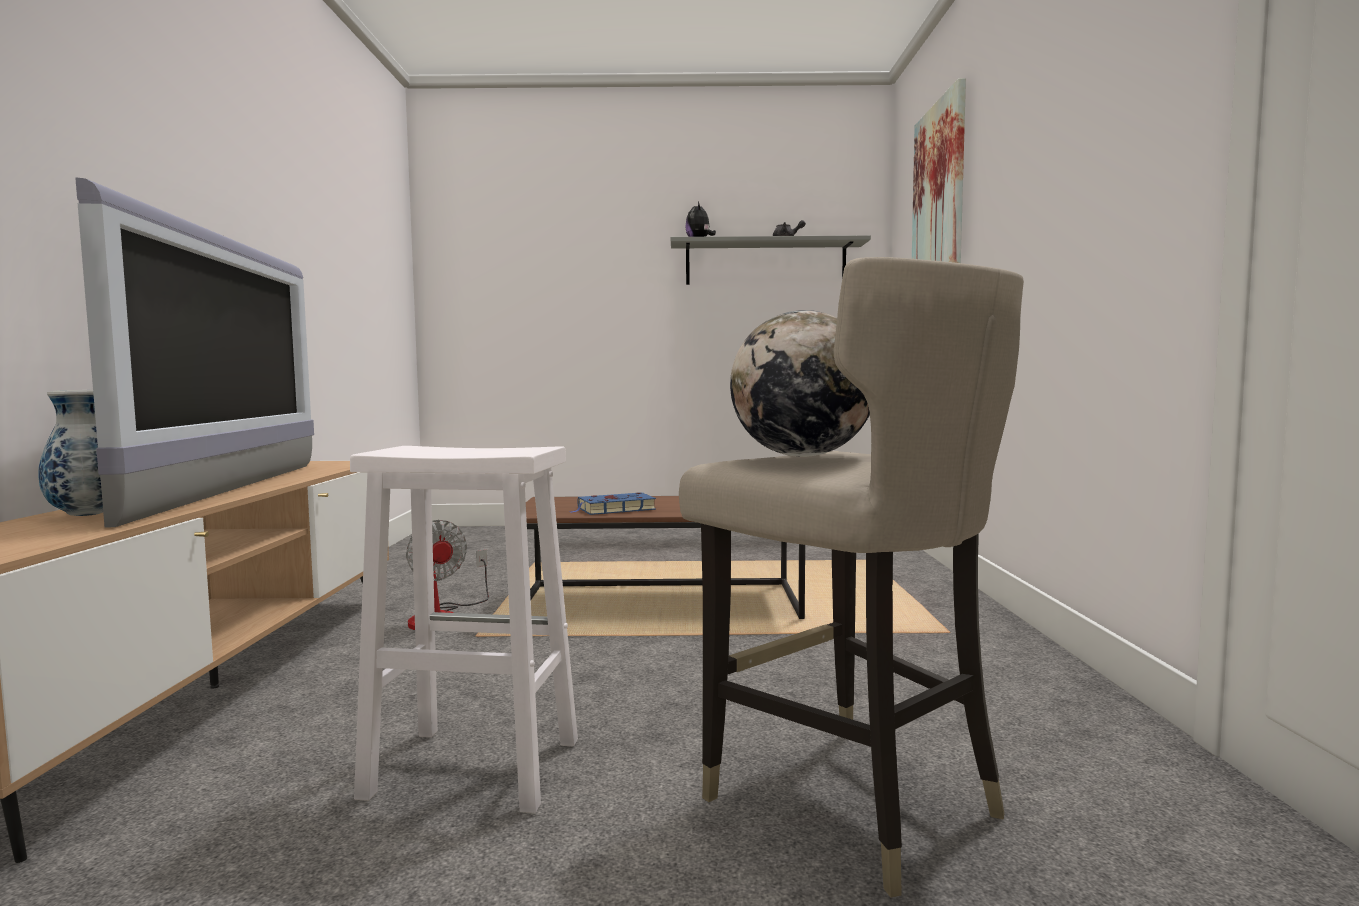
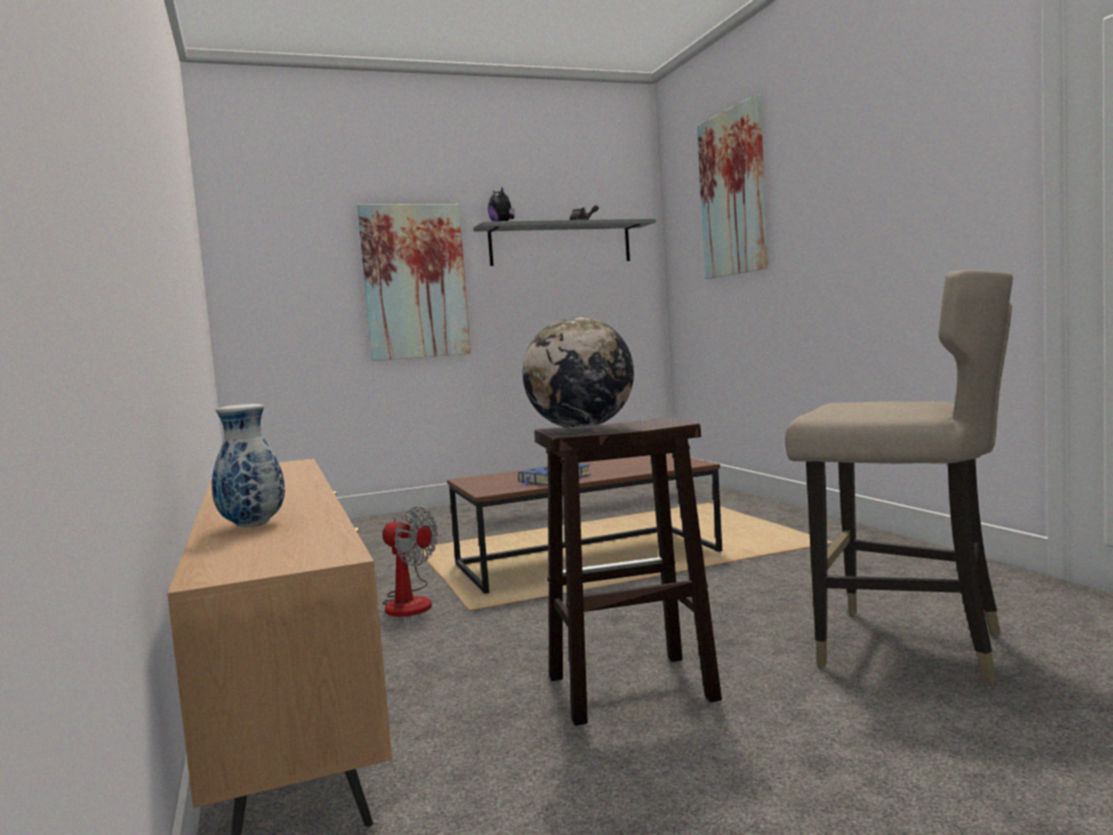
camera: 20 degrees left, 0 degrees up
television [75,177,314,528] -> none
white stool [350,446,578,814] -> brown stool [534,417,722,726]
globe [730,310,870,457] -> globe moved to [523,317,634,429]
none -> picture [357,204,471,361]

